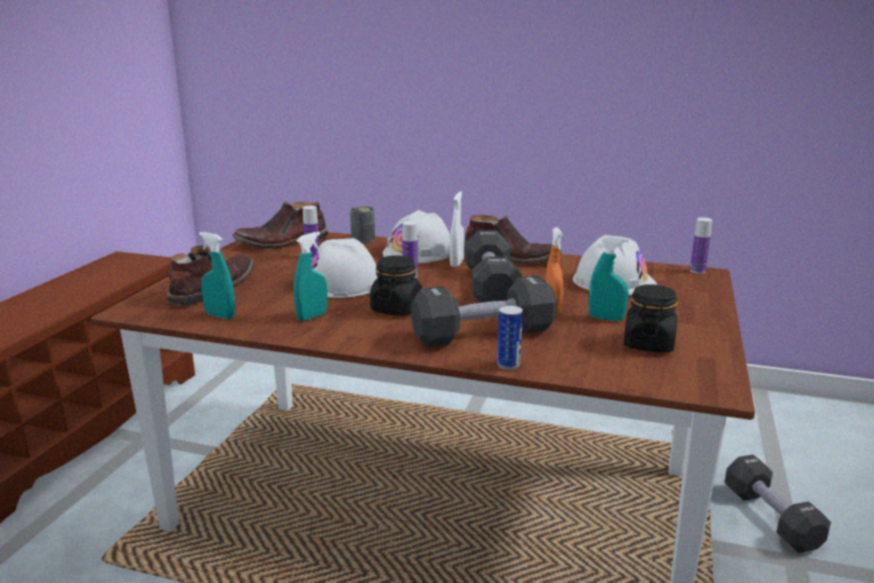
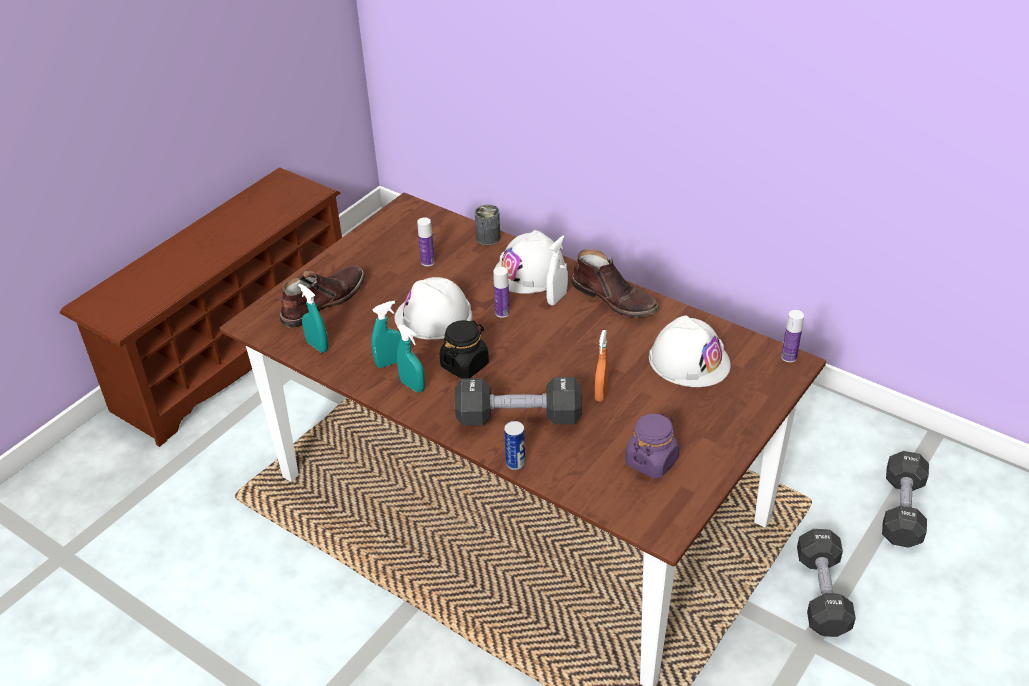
camera: 20 degrees right, 20 degrees up
brown boot [232,201,328,249] -> none
black dumbbell [465,230,523,303] -> black dumbbell moved to [882,451,929,548]
turquoise spray bottle [589,235,629,321] -> turquoise spray bottle moved to [397,325,425,392]
black jar [624,284,678,353] -> purple jar [625,413,679,478]

